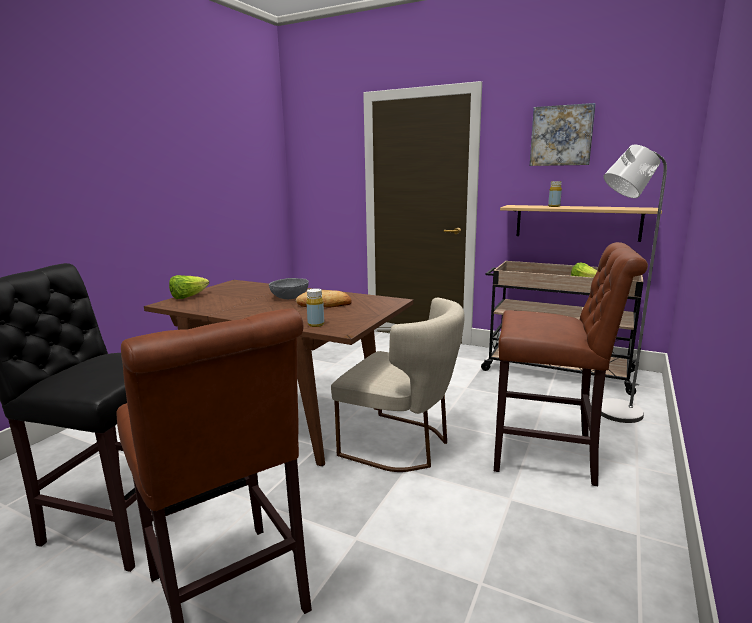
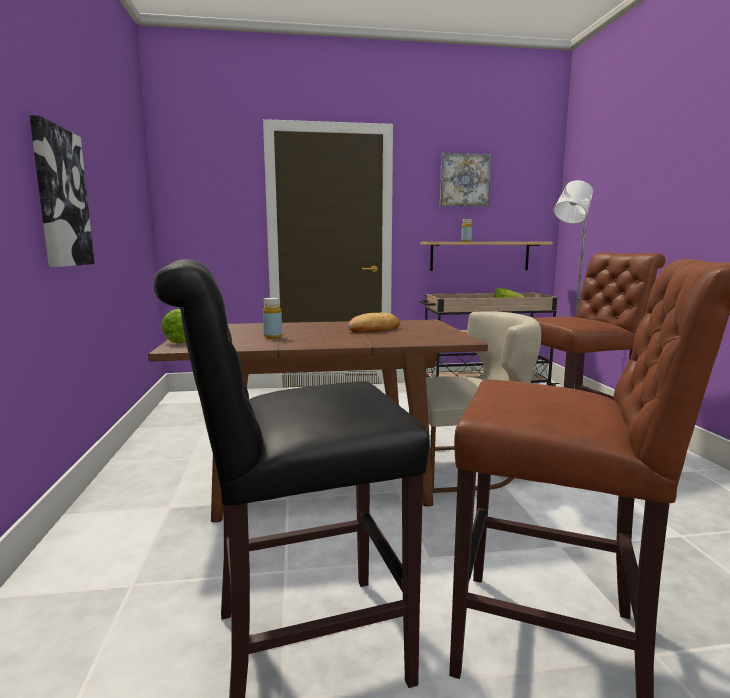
camera: 35 degrees left, 5 degrees down
grey bowl [269,278,309,299] -> none
yellow bottle [306,288,324,327] -> yellow bottle moved to [263,298,282,339]
none -> picture [29,115,95,267]

